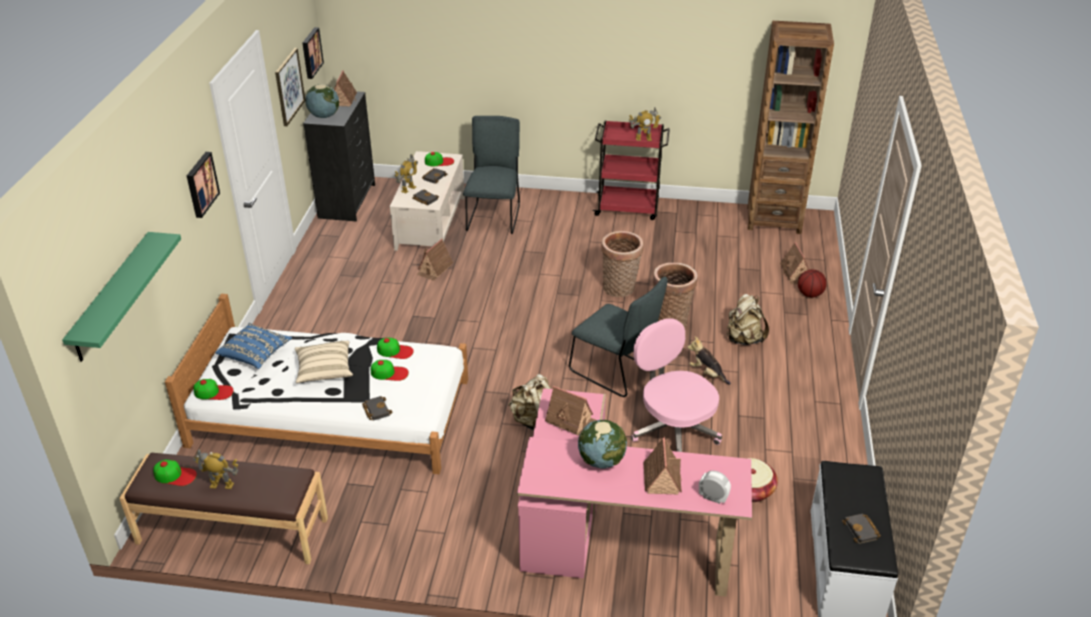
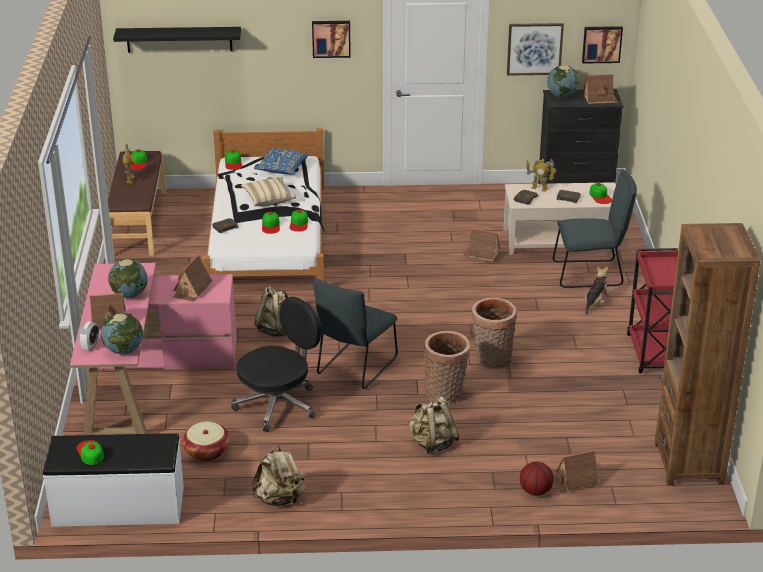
camera: 80 degrees right, 5 degrees down
green shelf [62,232,181,362] -> black shelf [113,27,241,53]
toy robot [629,107,661,141] -> none
pink office chair [631,318,722,452] -> black office chair [231,297,321,432]
plush toy [687,336,731,385] -> plush toy moved to [585,266,610,315]
black book [842,514,881,544] -> cap [77,440,104,465]
none -> globe [101,313,143,354]
none -> beige backpack [251,444,305,506]

